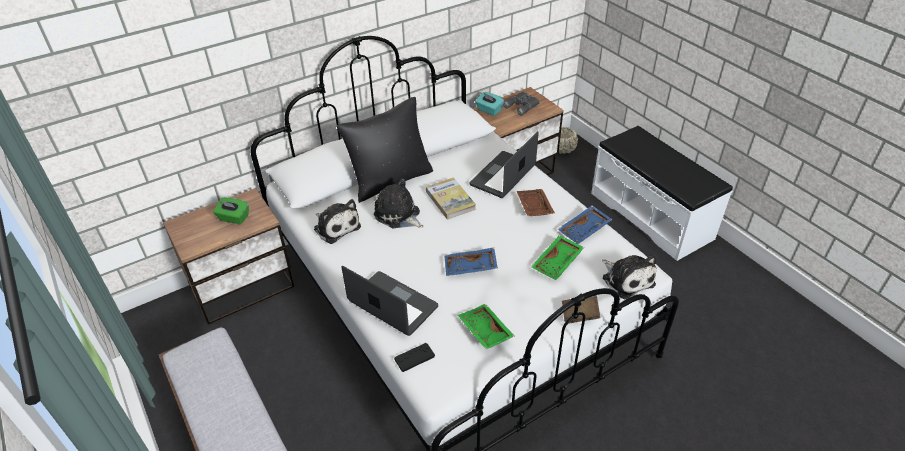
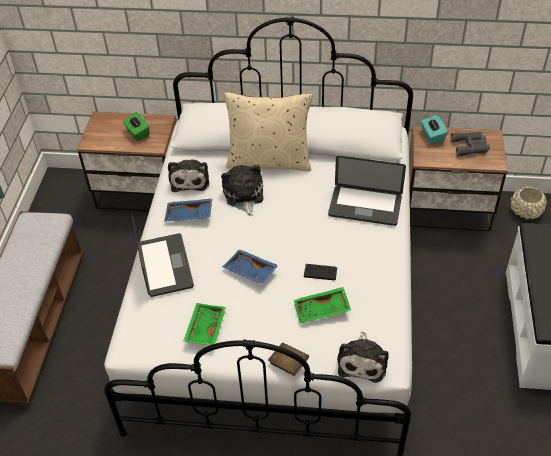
camera: 40 degrees right, 5 degrees up
black pillow [337,97,433,203] -> beige pillow [224,92,313,171]
black game controller [394,343,435,372] -> black game controller moved to [304,264,337,281]
book [426,177,476,220] -> none
laptop [470,131,539,198] -> laptop turned 150 degrees counterclockwise [328,156,406,226]
brown tray [517,189,555,216] -> none
blue tray [558,206,613,244] -> blue tray moved to [164,198,212,222]

